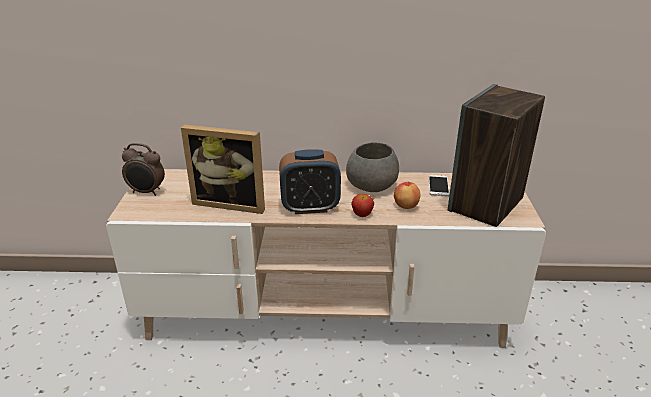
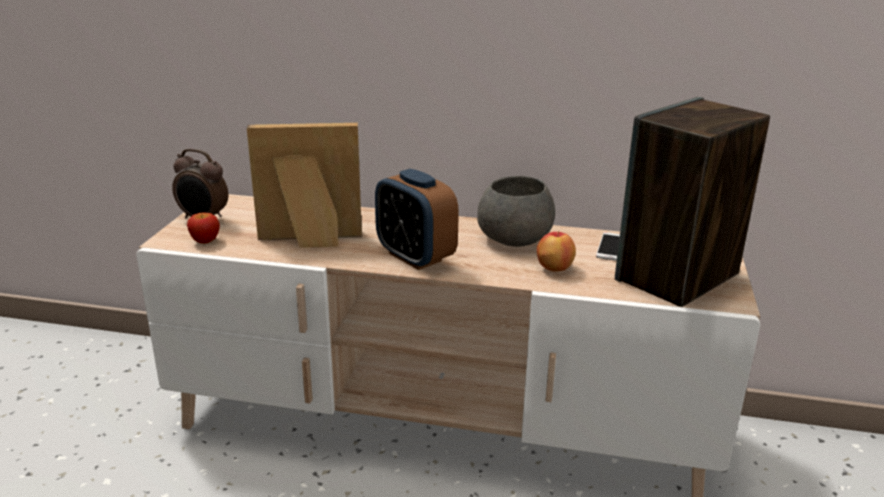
camera: 10 degrees right, 5 degrees down
picture frame [181,125,265,214] -> picture frame turned 150 degrees clockwise [247,123,362,248]
alarm clock [279,149,341,214] -> alarm clock turned 45 degrees clockwise [375,169,459,270]
apple [352,194,374,217] -> apple moved to [187,213,220,244]

